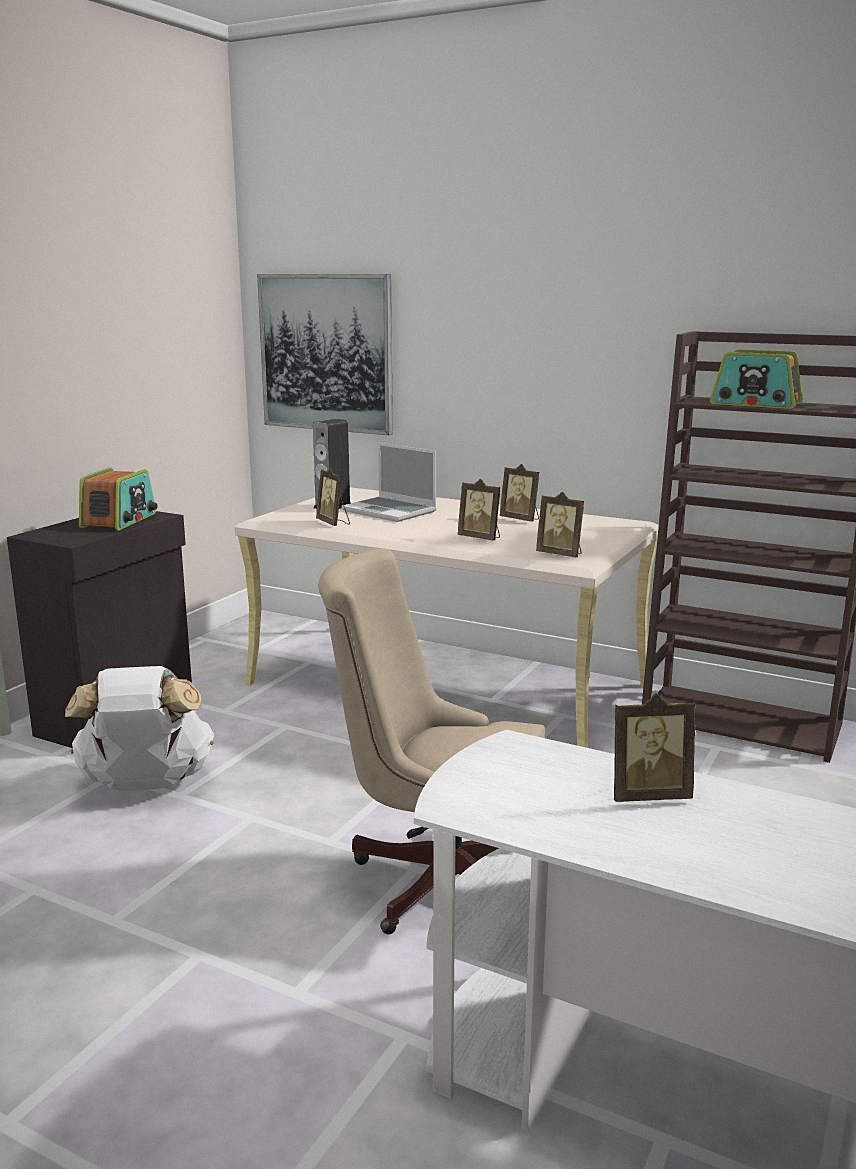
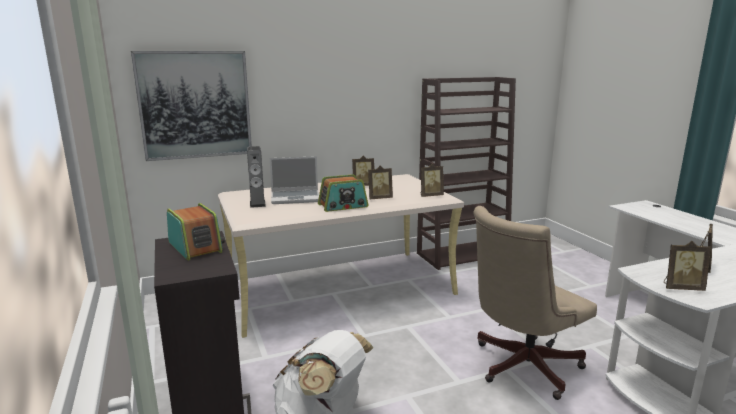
camera: 50 degrees left, 0 degrees up
picture frame [316,467,350,526] -> picture frame moved to [664,241,711,291]
radio [710,349,803,409] -> radio moved to [318,174,369,212]

